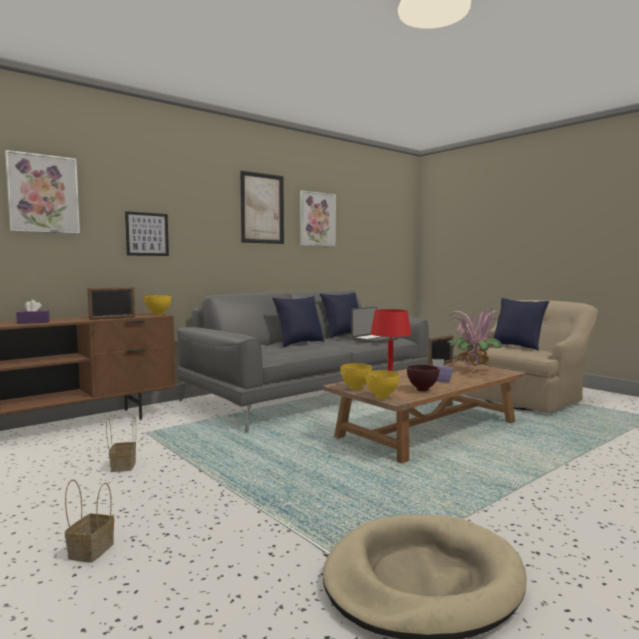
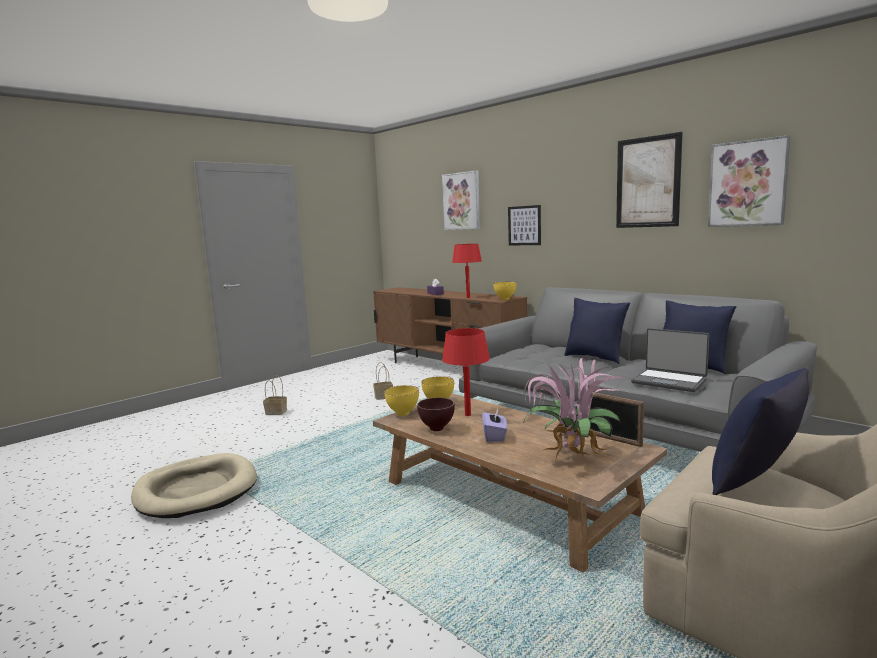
camera: 85 degrees right, 5 degrees up
picture frame [87,287,135,320] -> red table lamp [452,244,482,298]

